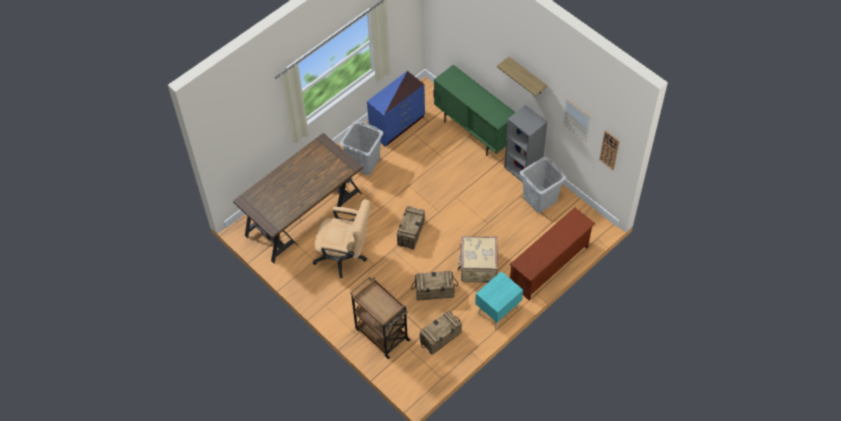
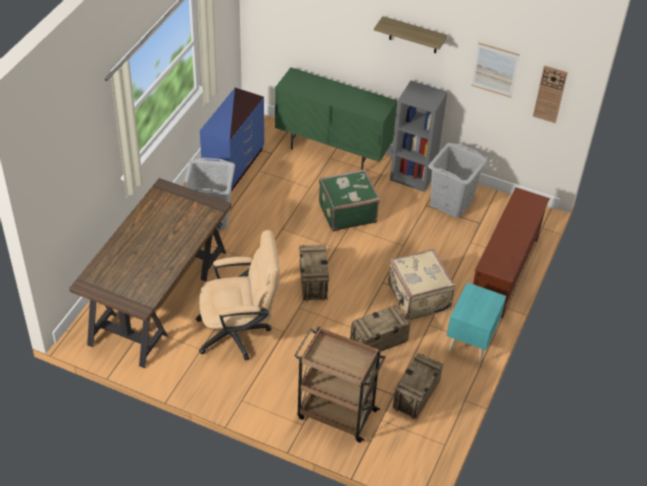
camera: 25 degrees left, 10 degrees down
none -> green suitcase [319,169,380,232]

